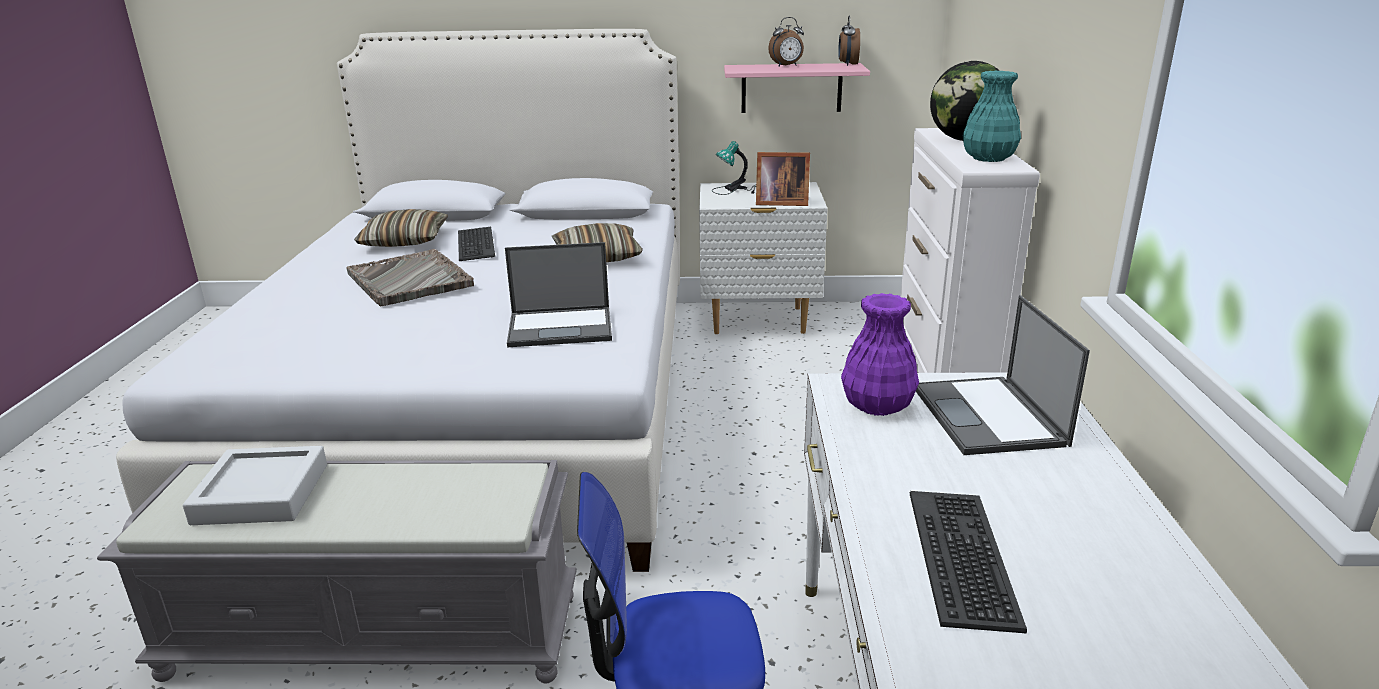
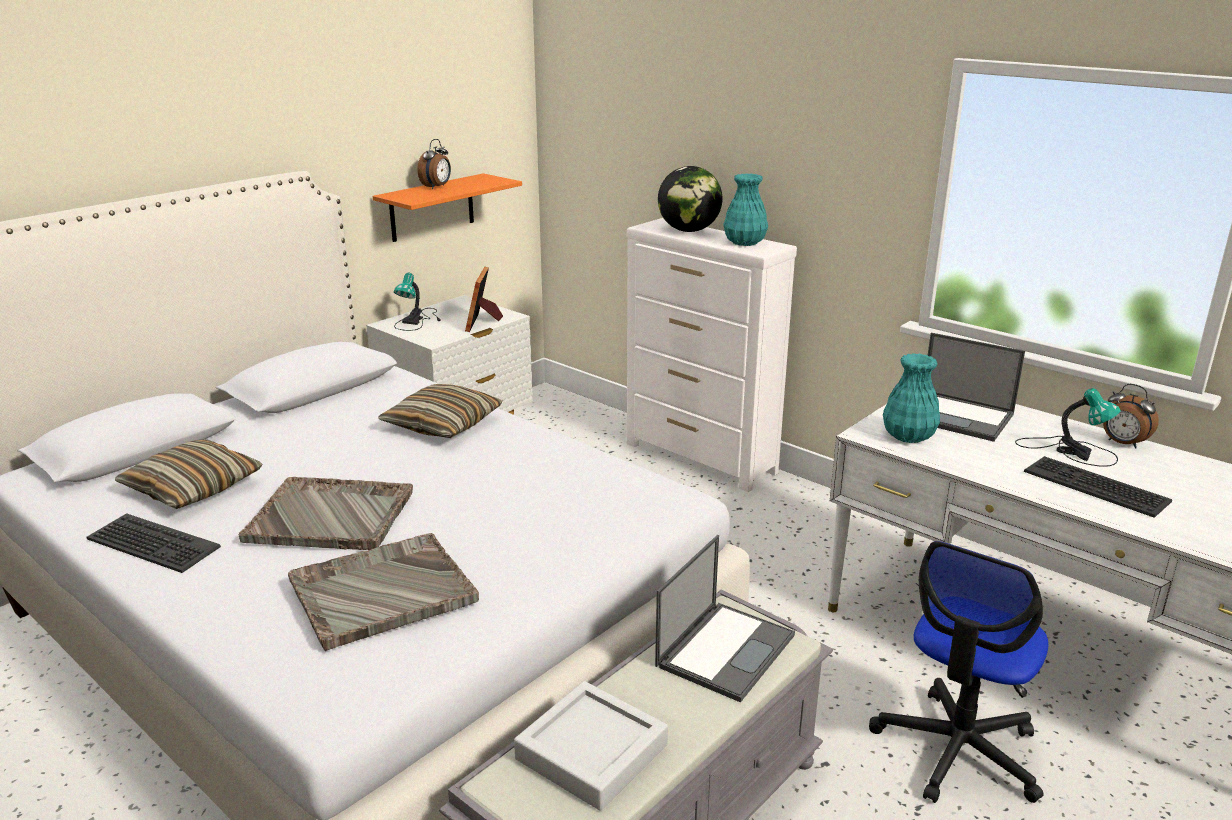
camera: 50 degrees left, 0 degrees up
keyboard [458,227,495,261] -> keyboard moved to [87,513,221,573]
laptop [505,242,612,347] -> laptop moved to [655,535,795,703]
pink shelf [724,63,870,113] -> orange shelf [373,173,522,242]
picture frame [756,152,810,206] -> picture frame turned 135 degrees clockwise [465,267,503,332]
alarm clock [838,16,860,66] -> alarm clock moved to [1103,384,1159,448]
purple vase [841,293,919,416] -> turquoise vase [883,353,940,443]
none -> grey tray [288,533,479,651]
none -> table lamp [1015,388,1121,466]

